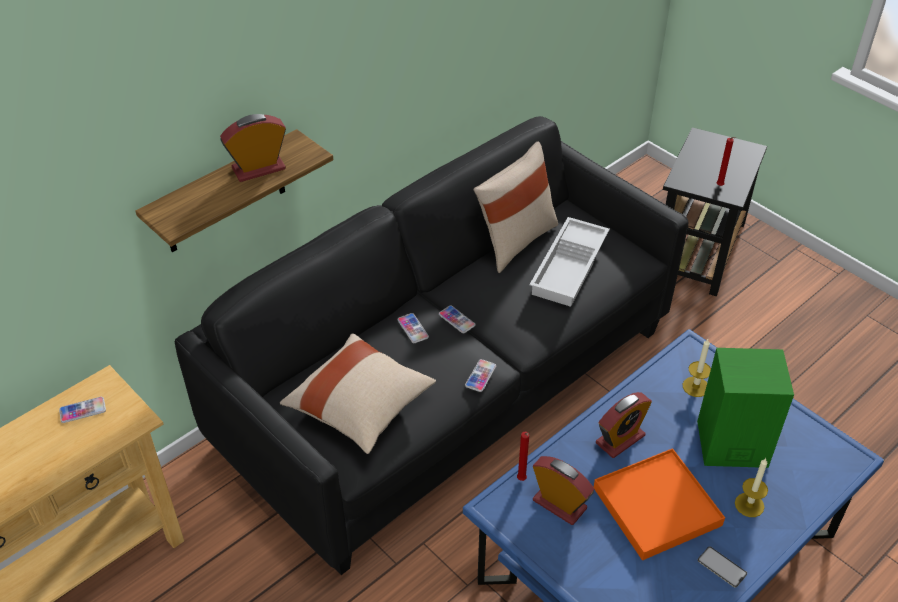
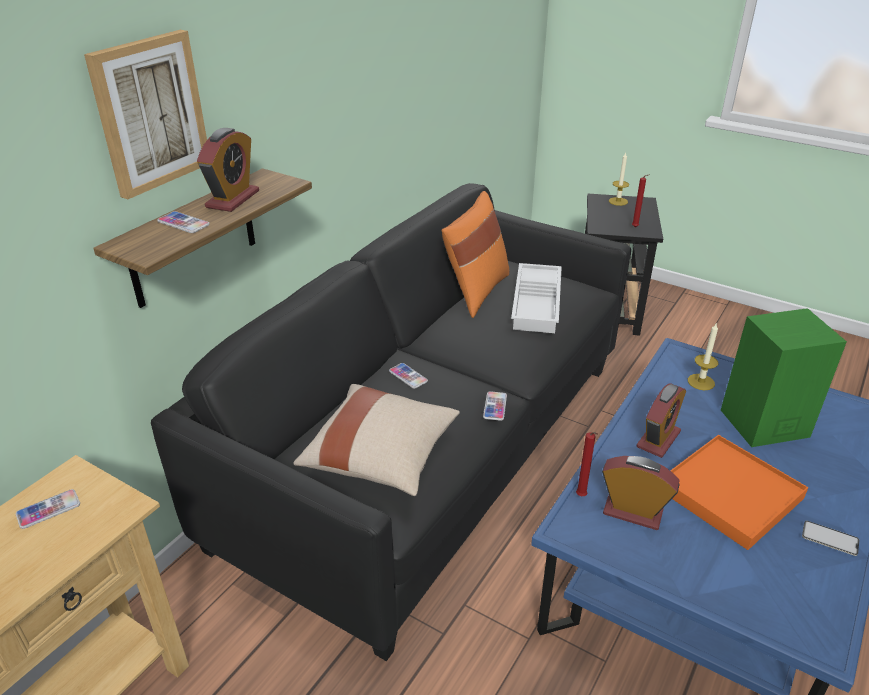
camera: 15 degrees left, 10 degrees down
alarm clock [220,114,286,182] -> alarm clock turned 150 degrees clockwise [197,128,259,212]
phone [439,305,475,333] -> phone moved to [157,211,210,233]
beige pillow [473,142,558,273] -> orange pillow [442,191,509,318]
candle [735,458,768,517] -> candle moved to [609,153,629,206]
none -> picture [84,30,207,199]

